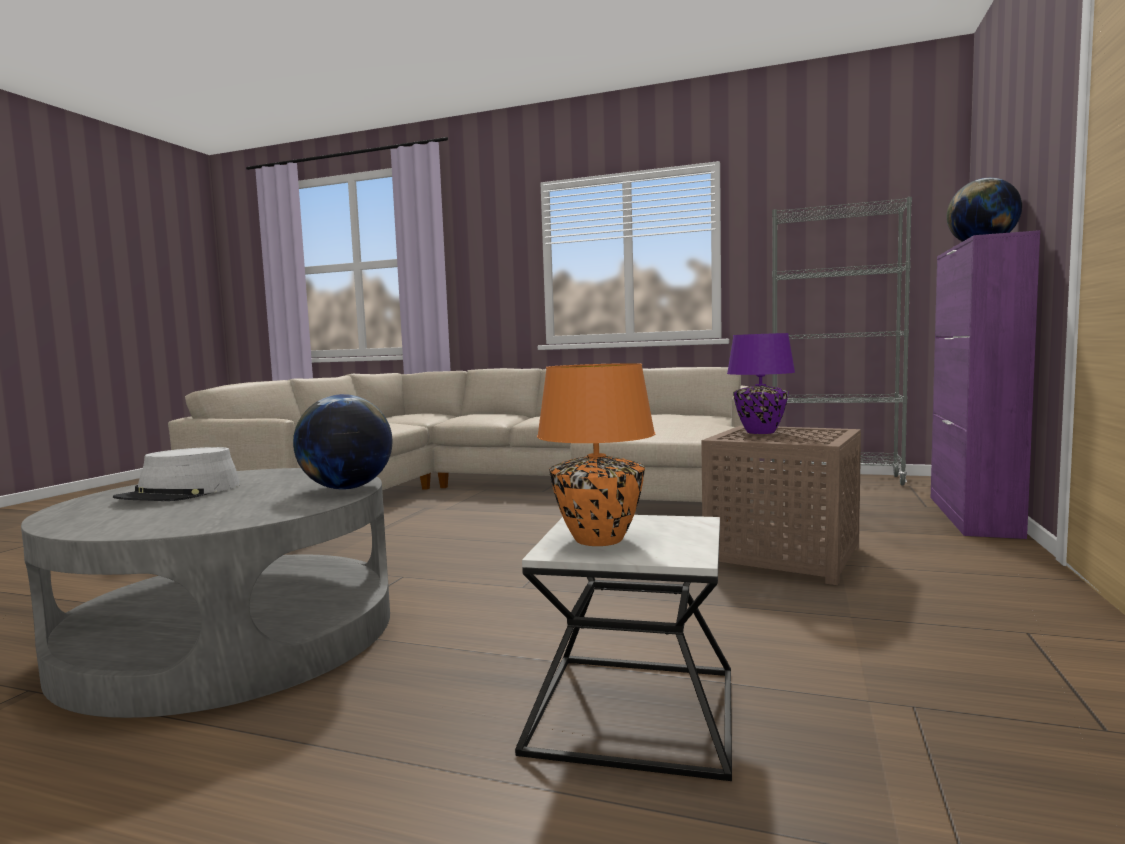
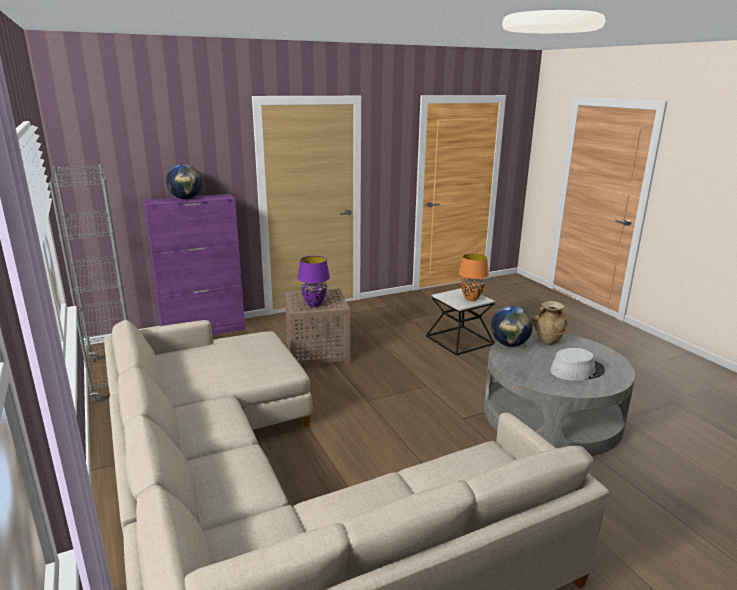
camera: 135 degrees left, 15 degrees up
none -> beige vase [532,301,569,345]

